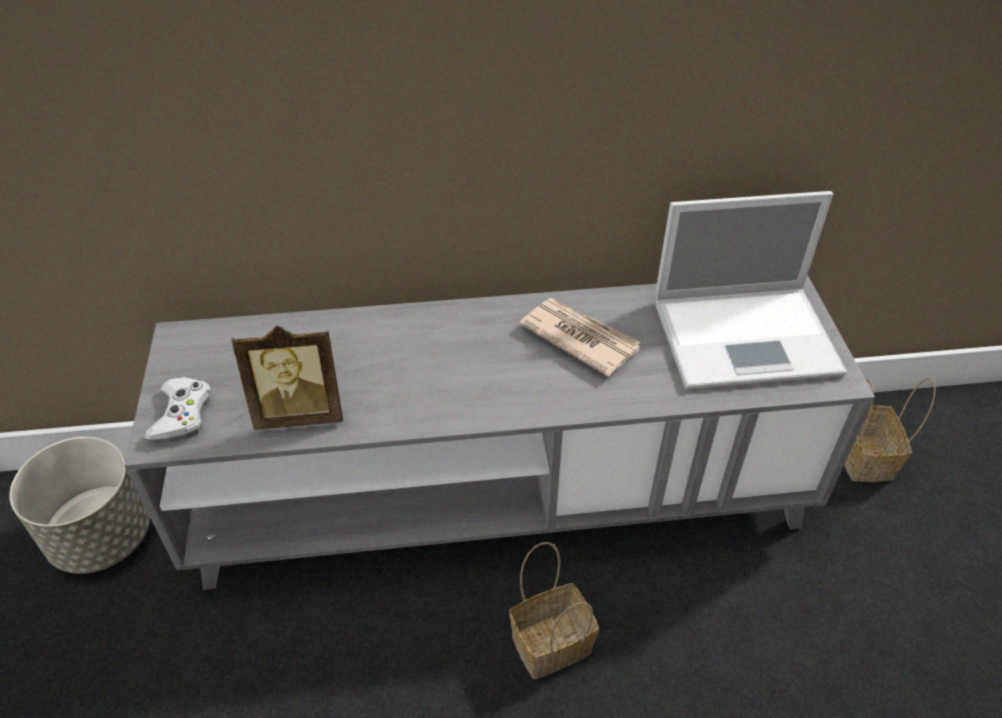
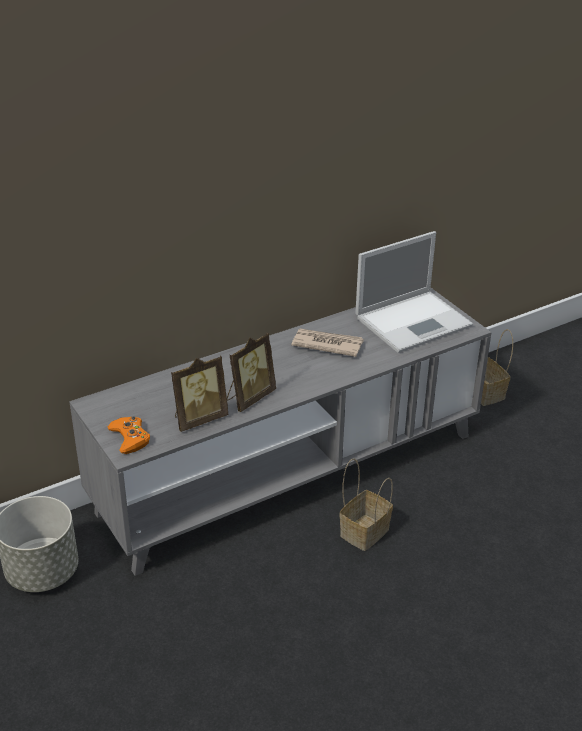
camera: 25 degrees left, 10 degrees down
white game controller [145,377,211,443] -> orange game controller [108,416,150,454]
none -> picture frame [227,332,276,412]

